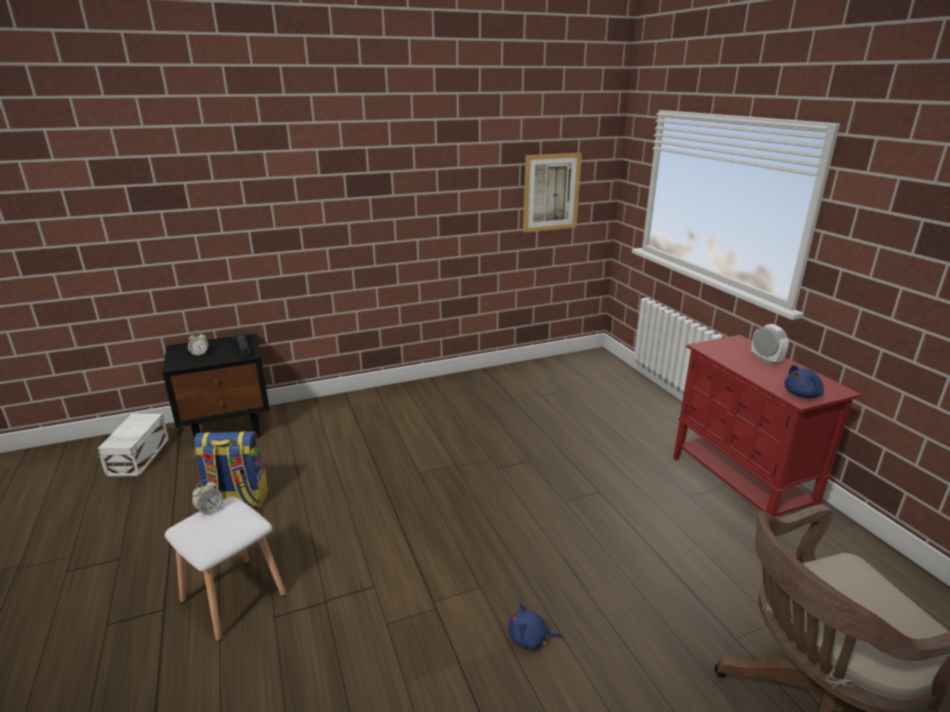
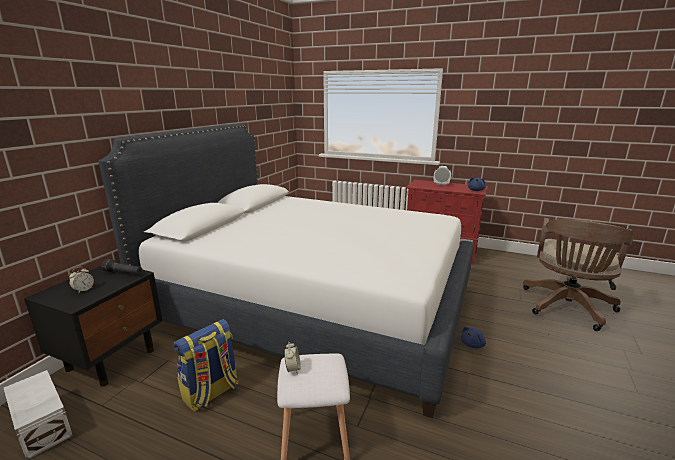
camera: 45 degrees left, 5 degrees down
picture [523,153,582,233] -> none
none -> white bed [99,123,473,418]

